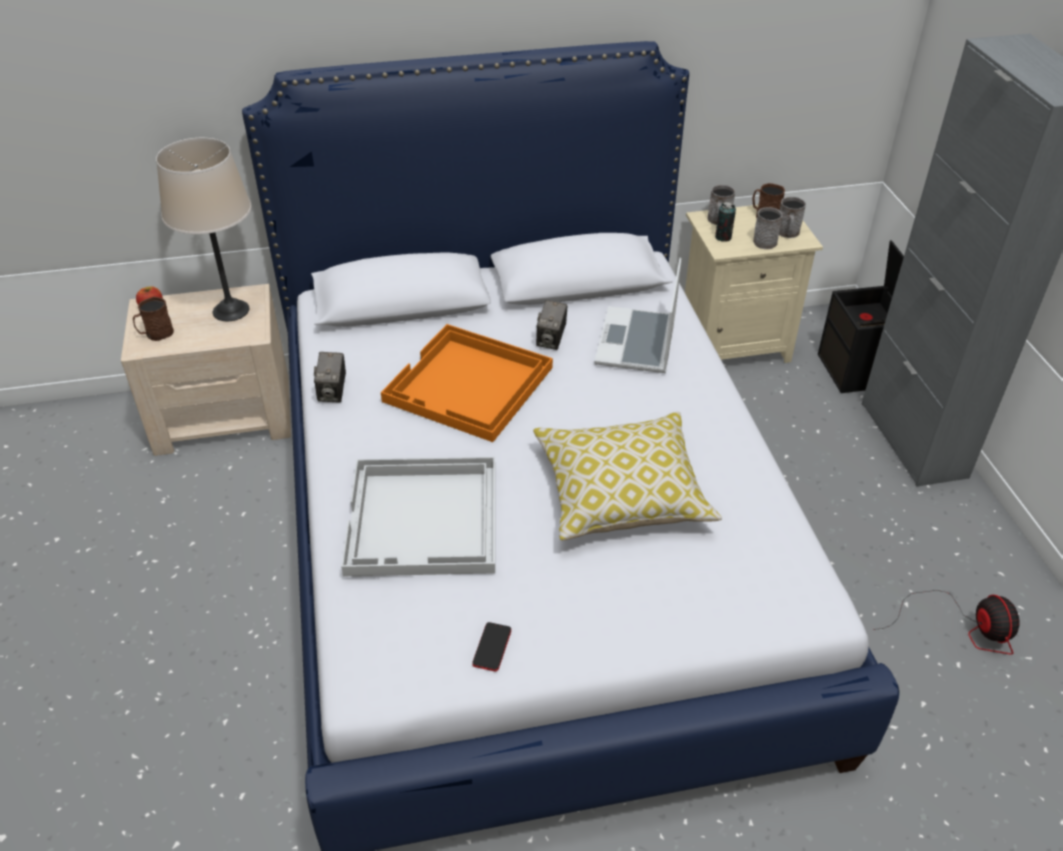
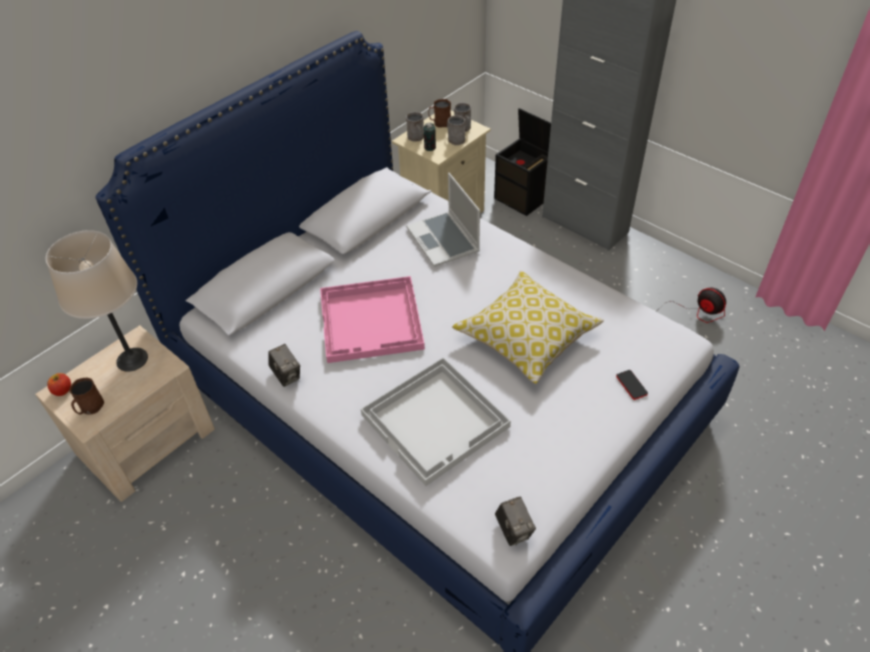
camera: 35 degrees left, 5 degrees up
orange tray [381,324,553,442] -> pink tray [320,276,425,363]
phone [472,622,511,672] -> phone moved to [616,370,648,400]
camera [536,300,567,350] -> camera moved to [495,497,536,546]

